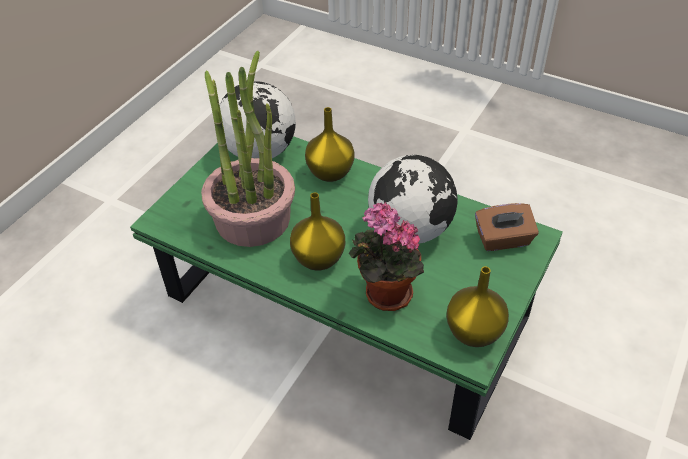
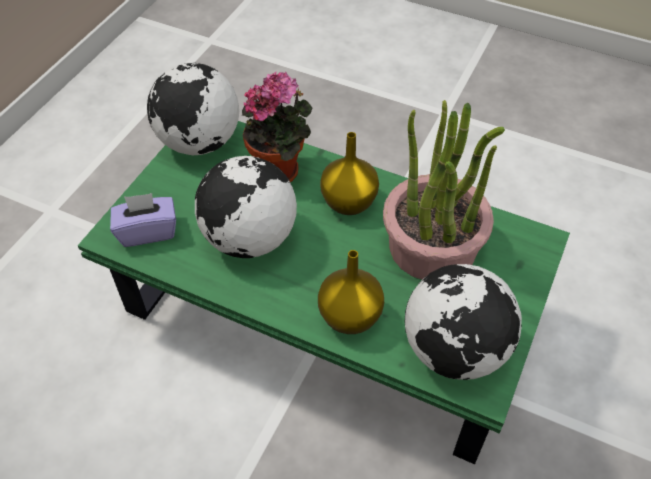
camera: 175 degrees right, 5 degrees up
yellow vase [446,266,509,347] -> globe [147,63,239,155]
brown tissue box [475,203,539,251] -> purple tissue box [110,193,176,247]

